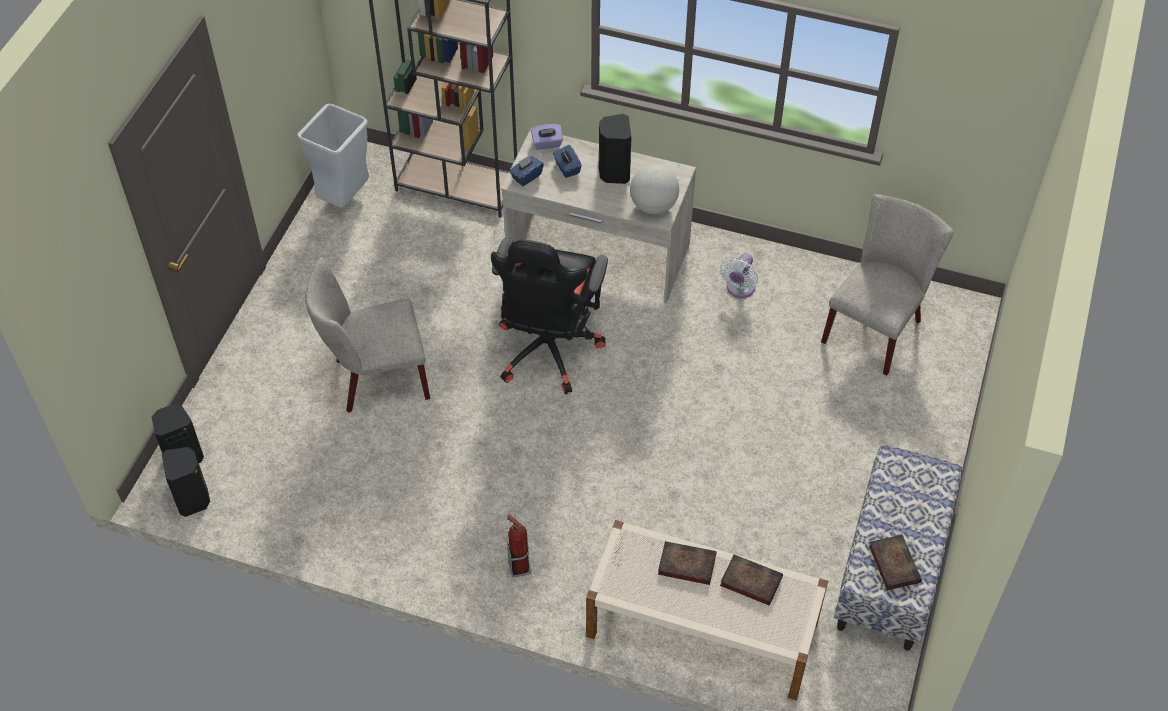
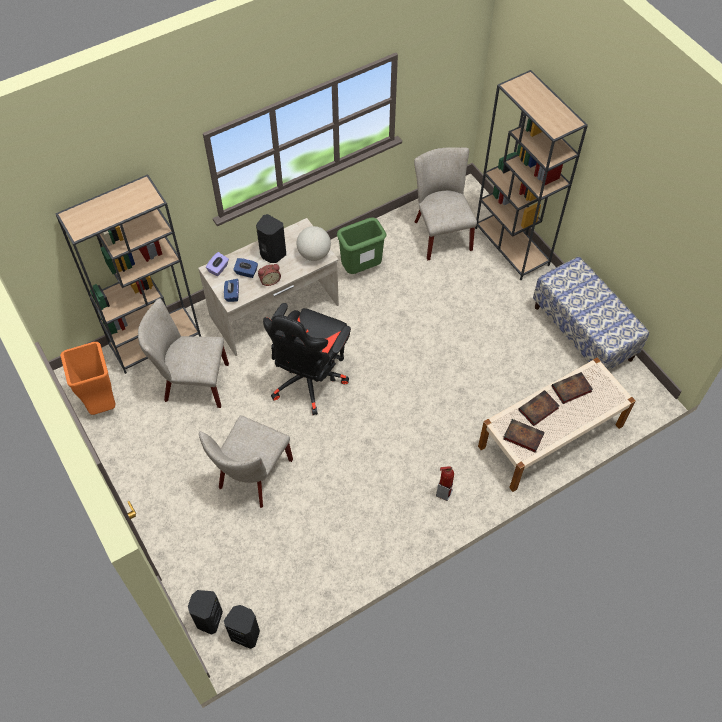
camera: 50 degrees left, 5 degrees up
grey trash can [297,104,369,208] -> orange trash can [60,342,116,415]
black office chair [491,238,608,394] -> black office chair turned 60 degrees clockwise [263,303,351,415]
white fan [720,253,758,298] -> green trash can [337,218,386,274]
book [869,535,922,590] -> book moved to [503,419,545,453]
none -> beige chair [138,298,229,408]
none -> alarm clock [258,264,281,286]
none -> bookcase [475,70,588,280]

